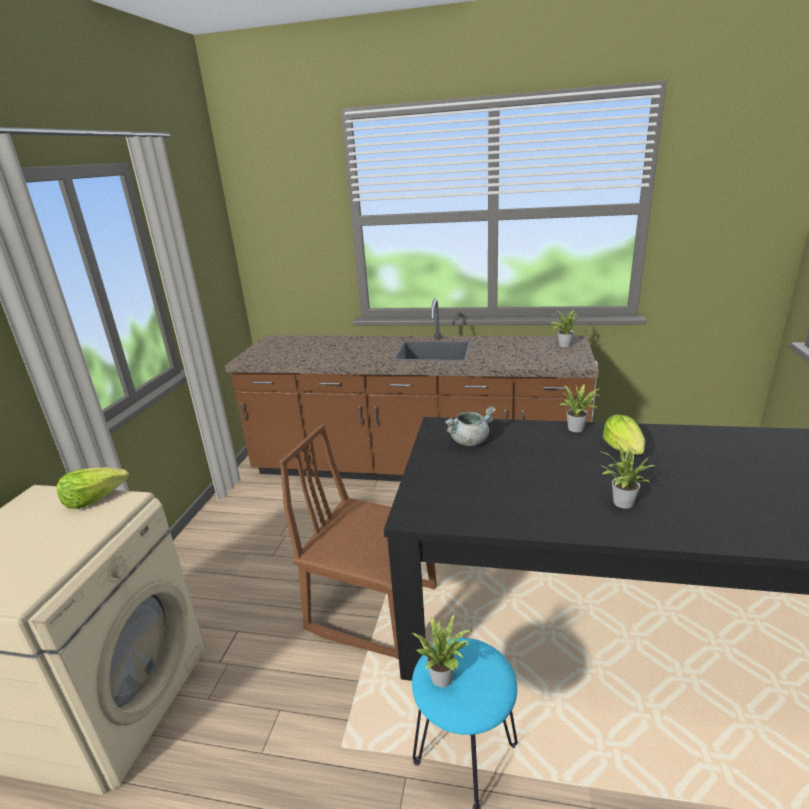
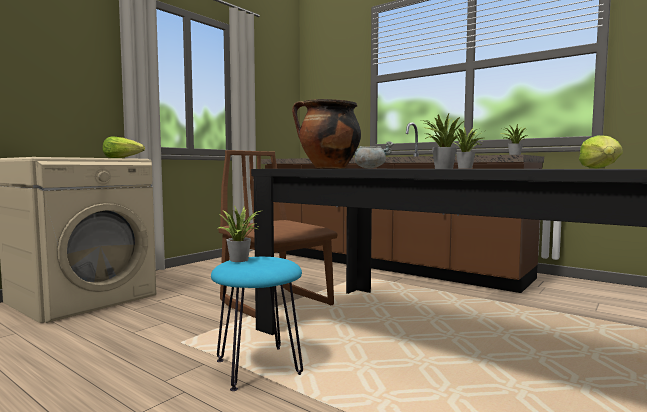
camera: 25 degrees right, 20 degrees down
lettuce [603,414,645,455] -> lettuce moved to [579,135,623,169]
none -> cooking pot [292,99,361,169]

